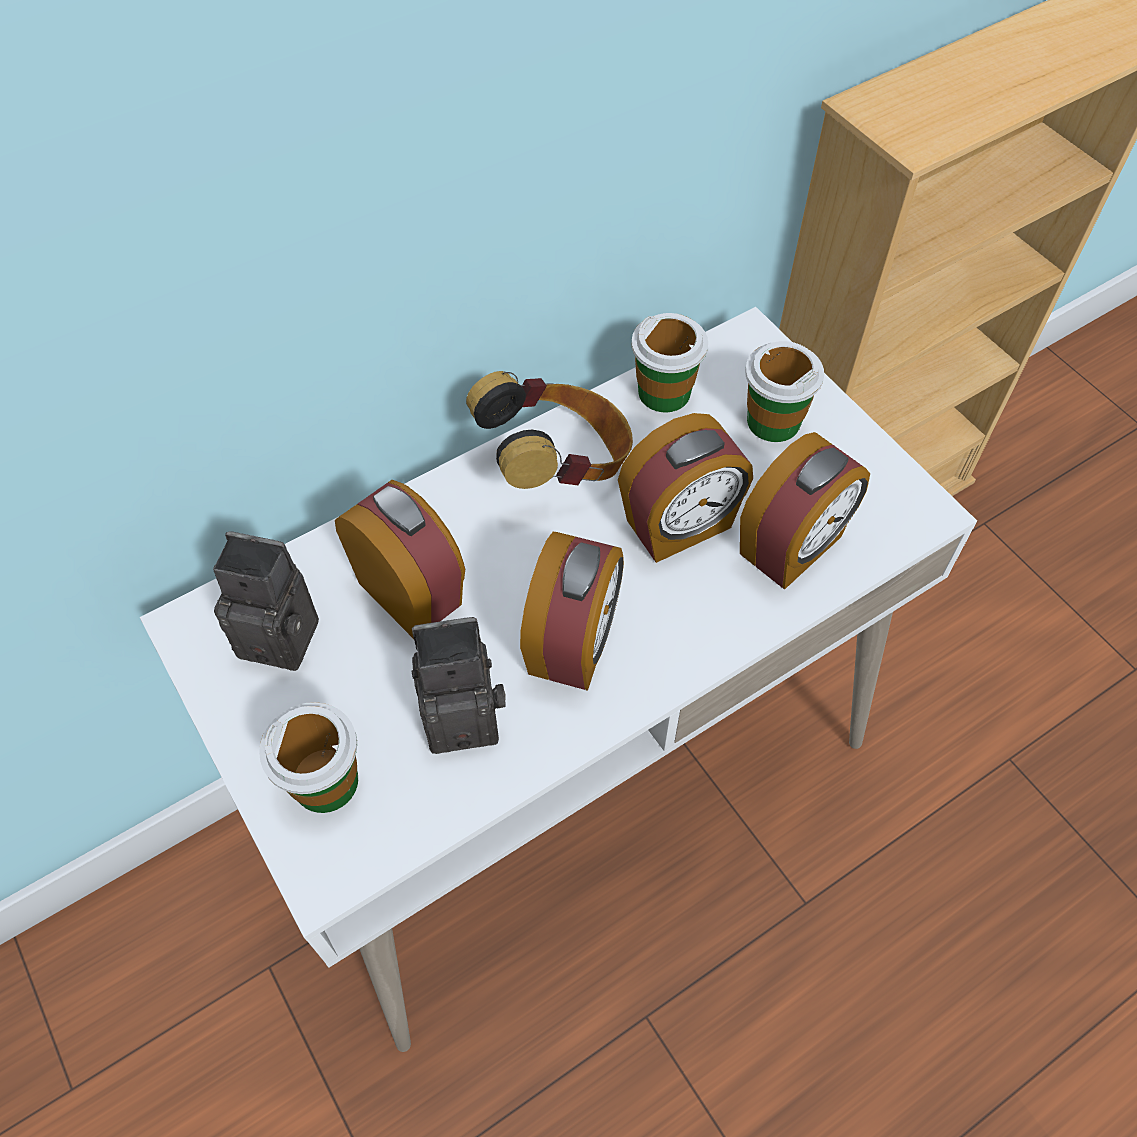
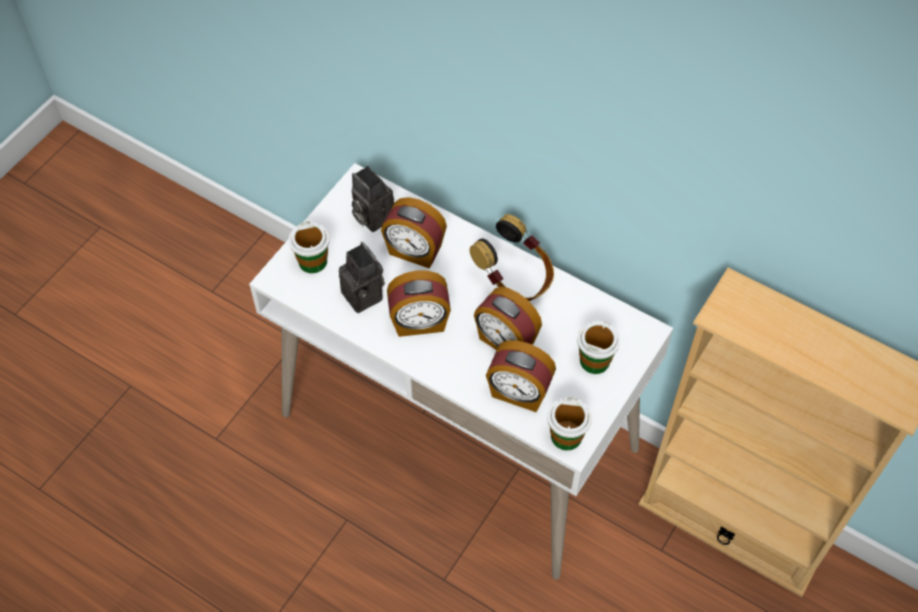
camera: 65 degrees right, 0 degrees up
camera [213,531,319,671] -> camera turned 150 degrees clockwise [352,166,394,232]
alarm clock [335,480,465,639] -> alarm clock turned 90 degrees clockwise [381,197,447,269]
cup [631,313,708,412] -> cup moved to [547,397,592,451]

